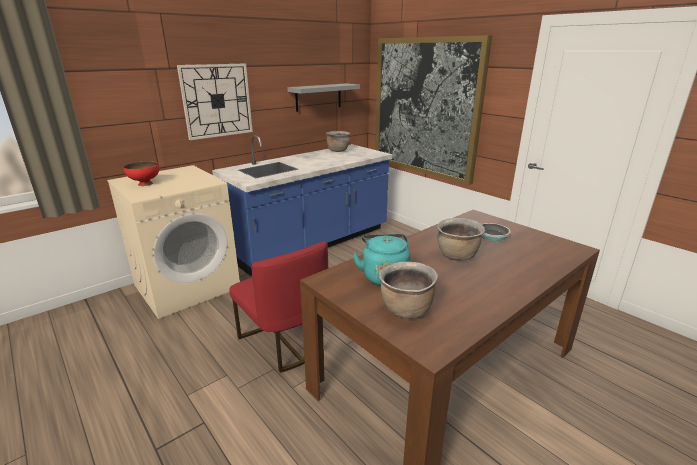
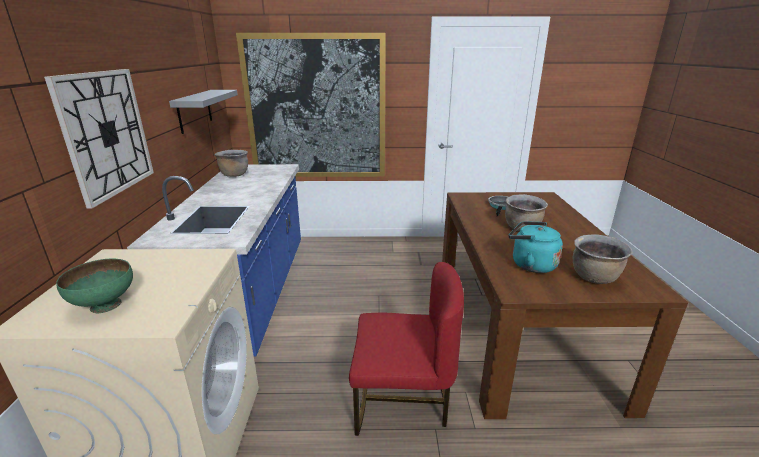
camera: 50 degrees left, 0 degrees up
red bowl [124,161,160,186] -> green bowl [56,259,133,313]

